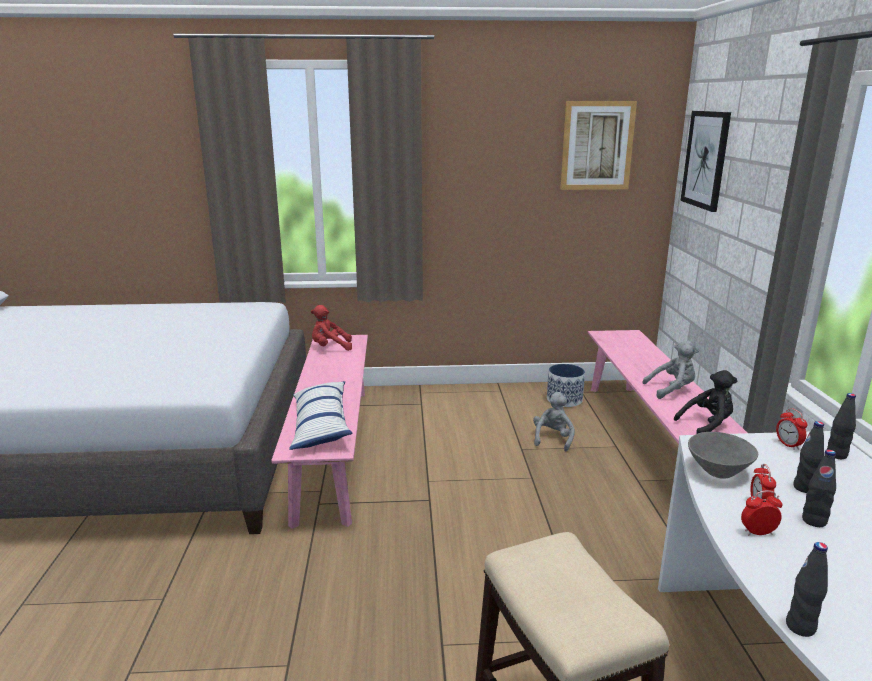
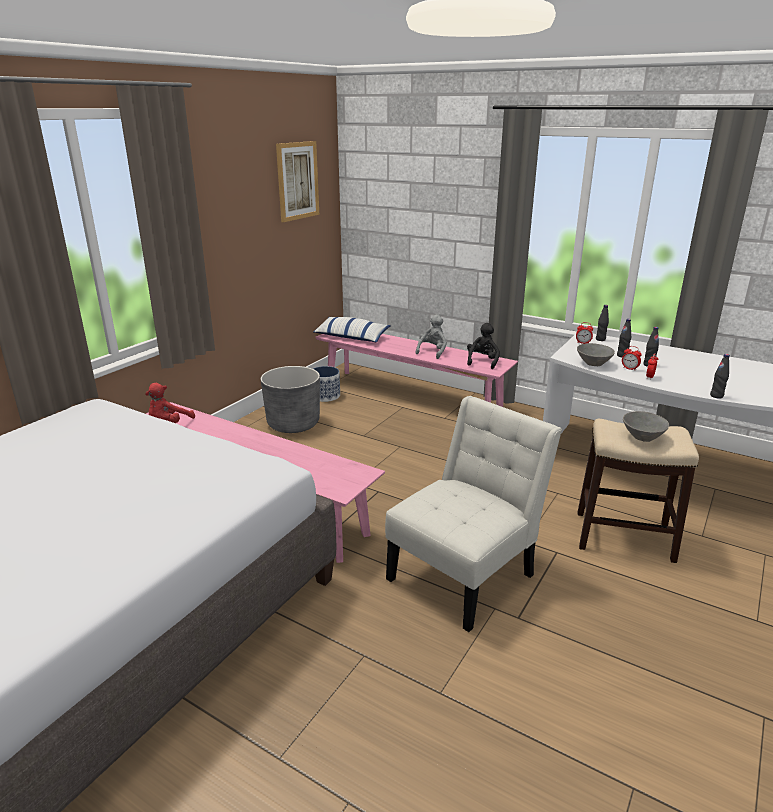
camera: 55 degrees left, 5 degrees up
pillow [289,381,353,450] -> pillow moved to [313,317,391,342]
grey plush toy [533,392,575,451] -> none
picture [680,111,731,212] -> none
none -> grey planter [261,366,320,433]
none -> white chair [385,396,562,632]
none -> grey bowl [623,411,669,442]

